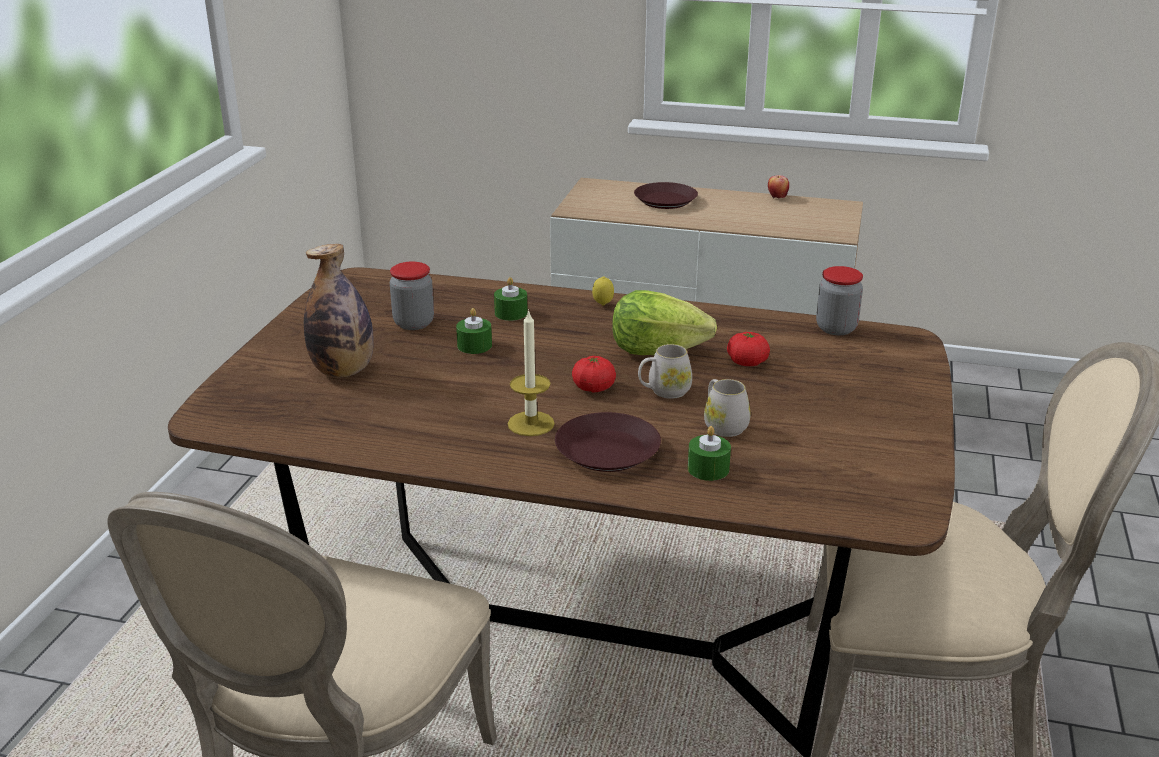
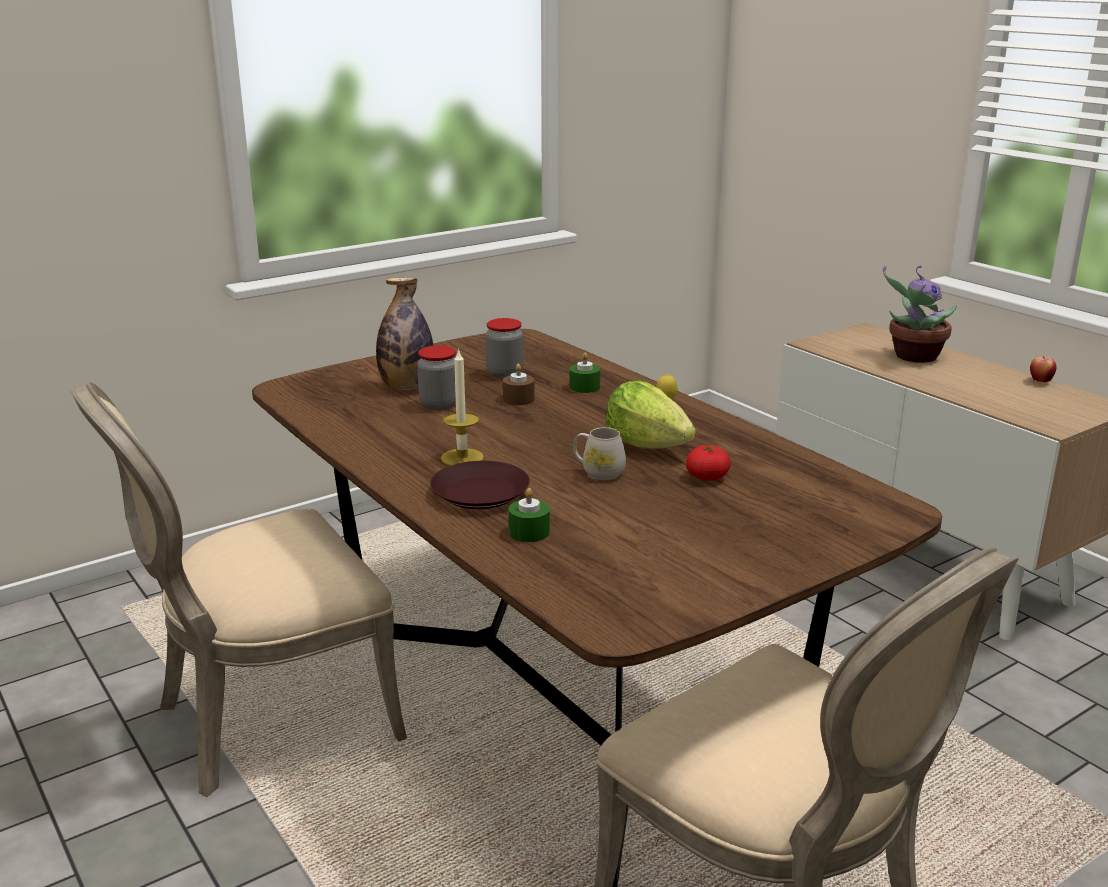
camera: 40 degrees right, 5 degrees down
green candle [456,308,492,354] -> brown candle [503,363,535,405]
tomato [572,356,616,393] -> none
brown plate [634,182,698,209] -> potted plant [883,265,957,363]
white mug [704,379,750,437] -> none
jar [816,266,863,335] -> jar moved to [417,345,456,410]

